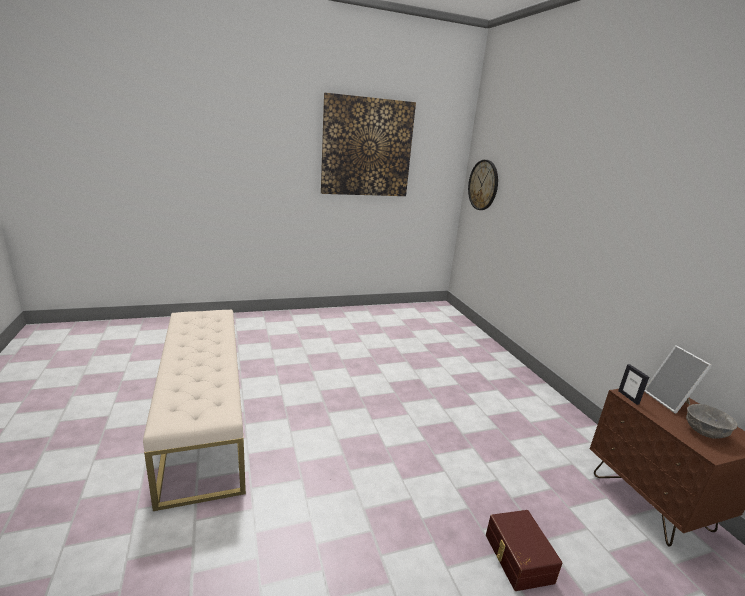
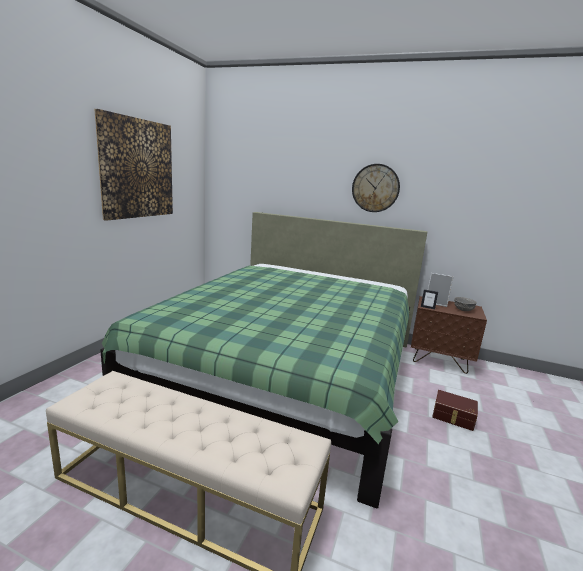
camera: 50 degrees left, 5 degrees down
wall clock [468,160,498,210] -> wall clock moved to [352,164,400,212]
none -> green bed [100,212,427,508]

